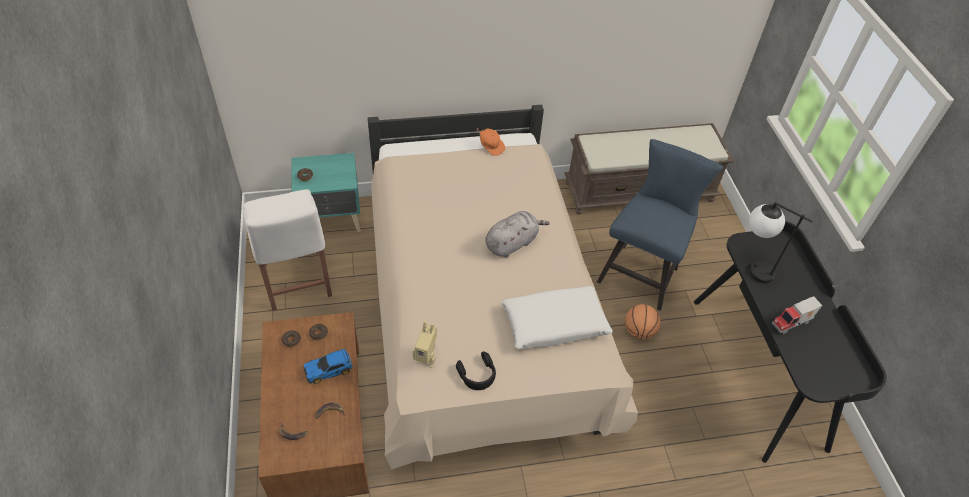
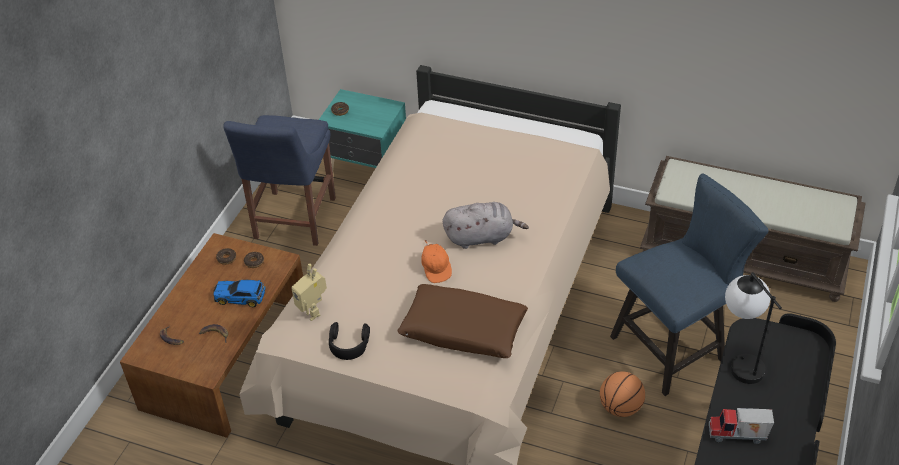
camera: 35 degrees right, 5 degrees down
white chair [244,189,332,311] -> blue chair [224,115,336,246]
orange cap [477,128,505,156] -> orange cap moved to [421,240,452,283]
white pillow [501,286,613,349] -> brown pillow [397,284,528,358]

